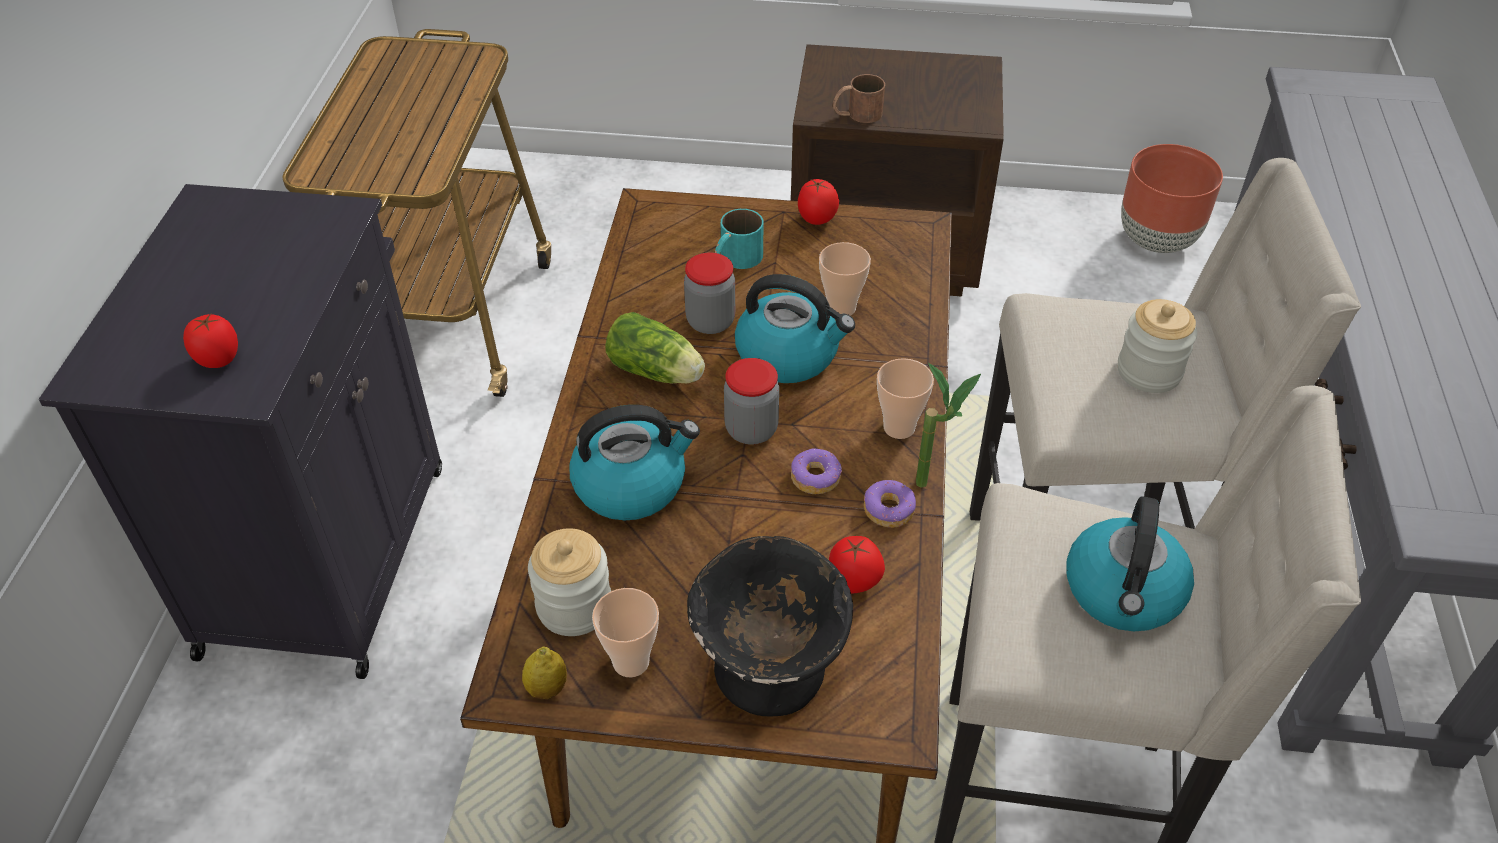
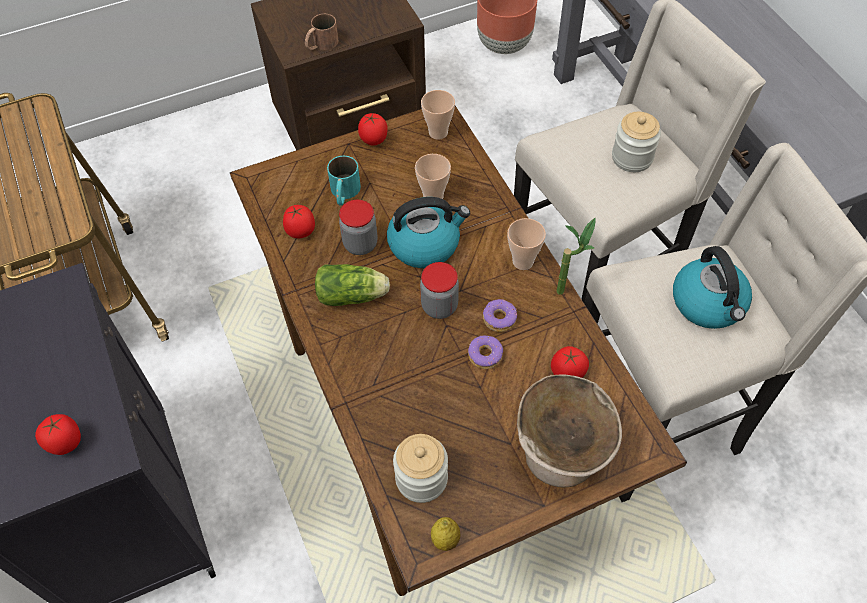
camera: 30 degrees left, 10 degrees up
kettle [569,405,700,520] -> none
cup [592,588,659,677] -> cup moved to [421,90,455,140]
black bowl [687,536,853,716] -> beige bowl [517,374,622,487]
donut [864,480,916,528] -> donut moved to [468,336,503,369]
none -> tomato [283,205,315,238]

